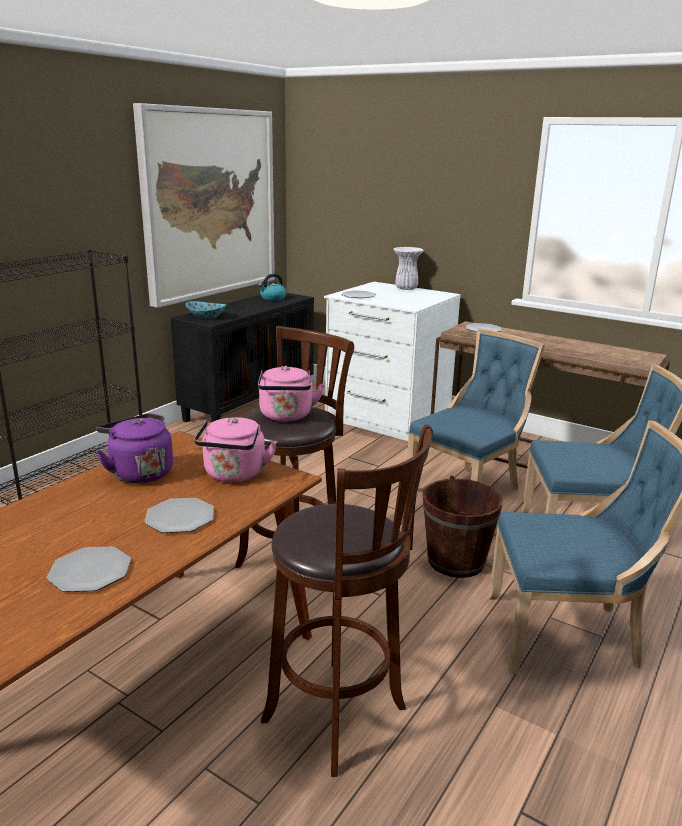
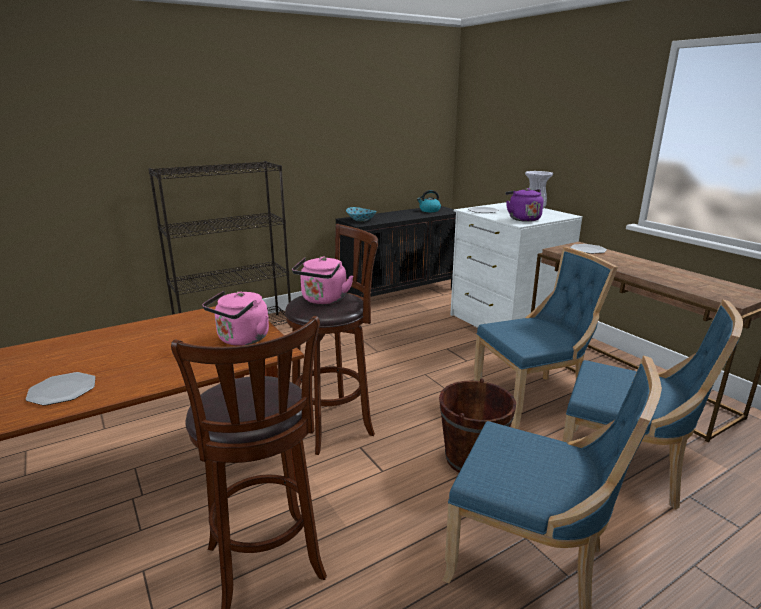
camera: 25 degrees right, 0 degrees up
purple kettle [96,413,173,484] -> purple kettle moved to [505,188,543,222]
picture [133,103,275,308] -> none
plate [144,498,214,533] -> none

